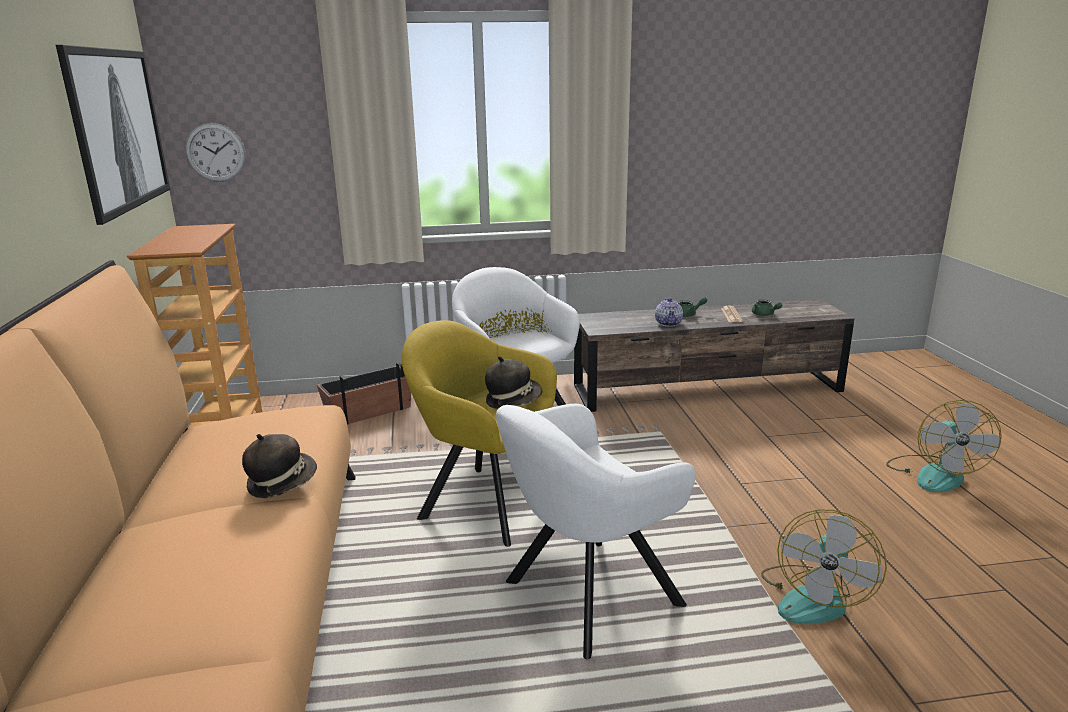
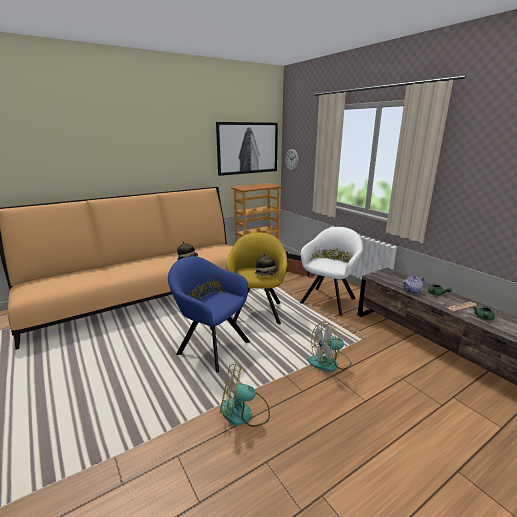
camera: 65 degrees right, 0 degrees up
white armchair [496,404,696,660] -> blue armchair [168,256,250,373]
fan [886,400,1002,492] -> fan moved to [308,321,351,372]

